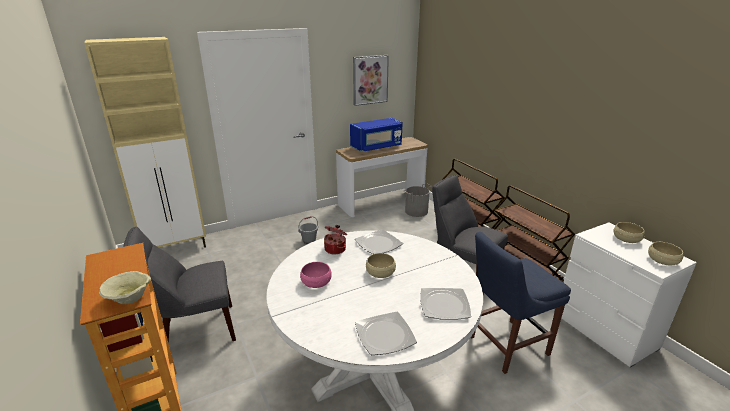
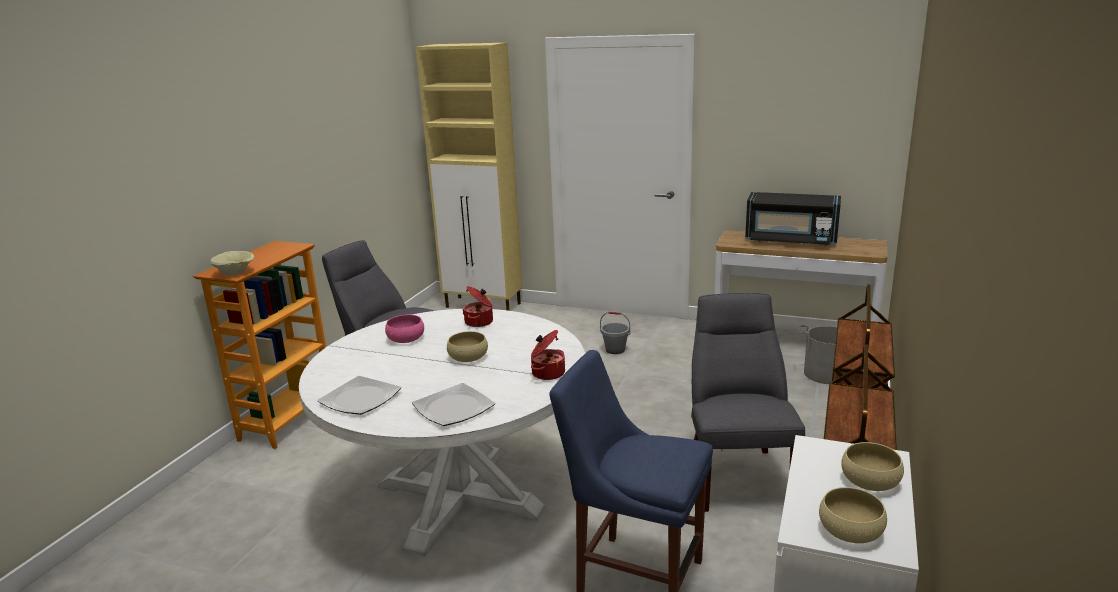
camera: 50 degrees right, 5 degrees down
blue microwave [350,118,403,152] -> black microwave [745,192,841,246]
picture [353,55,389,106] -> none
plate [355,229,403,254] -> none
none -> cooking pot [531,330,565,380]

